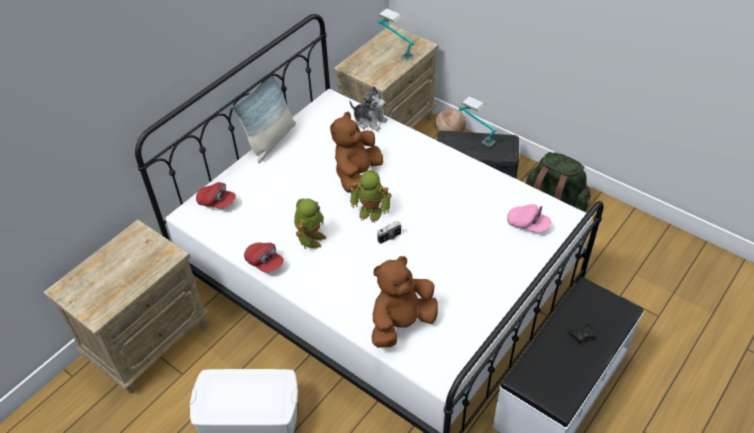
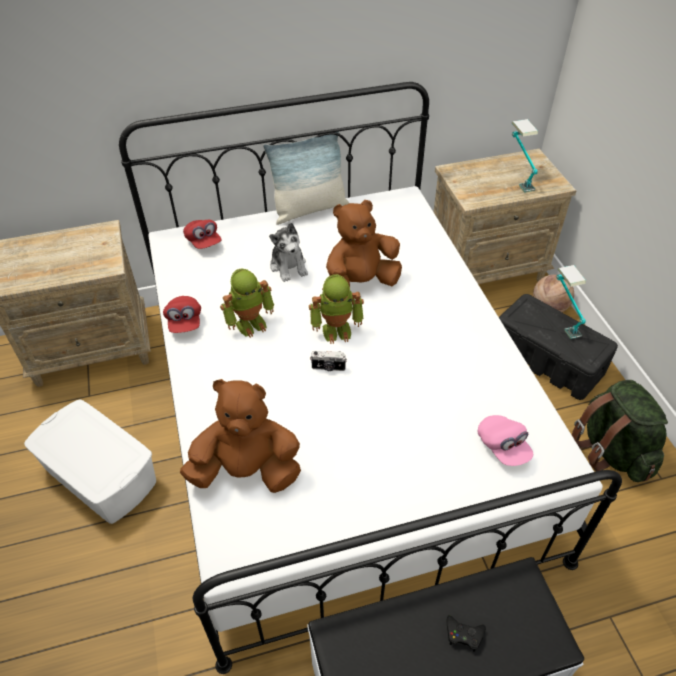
camera: 35 degrees right, 0 degrees up
plush toy [350,86,388,131] -> plush toy moved to [269,223,308,282]
toy robot [350,170,391,223] -> toy robot turned 60 degrees counterclockwise [309,274,364,344]

